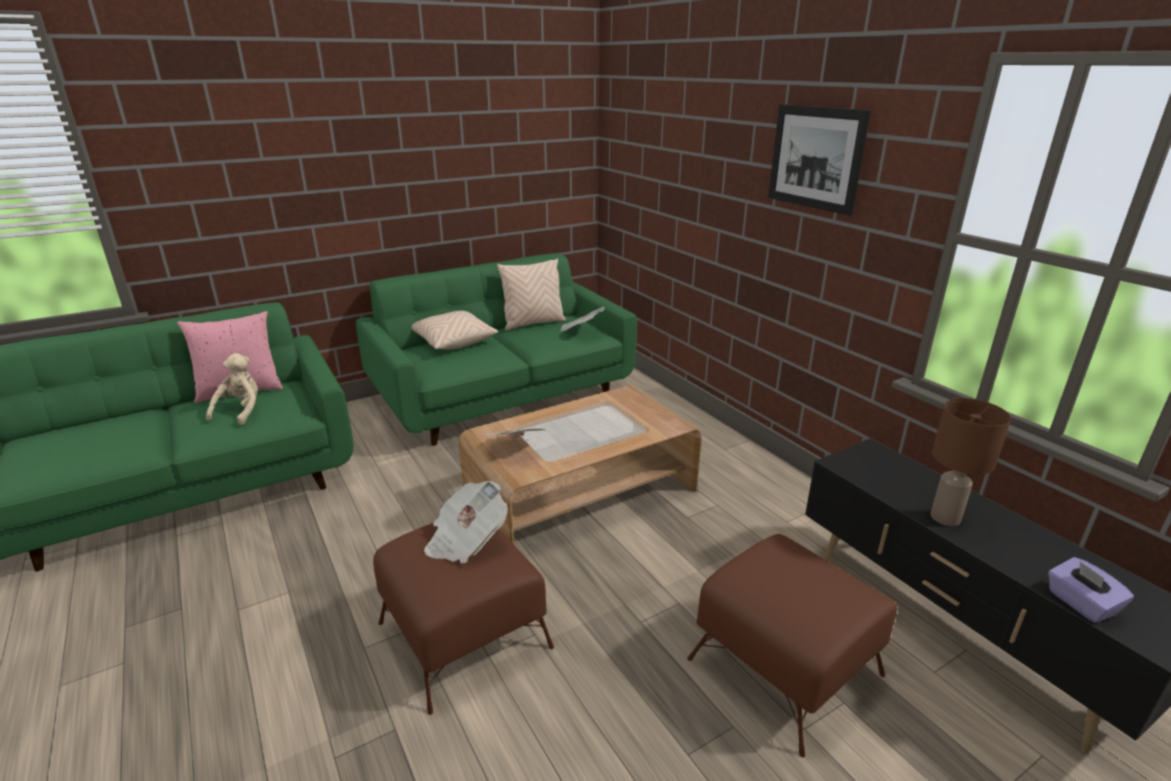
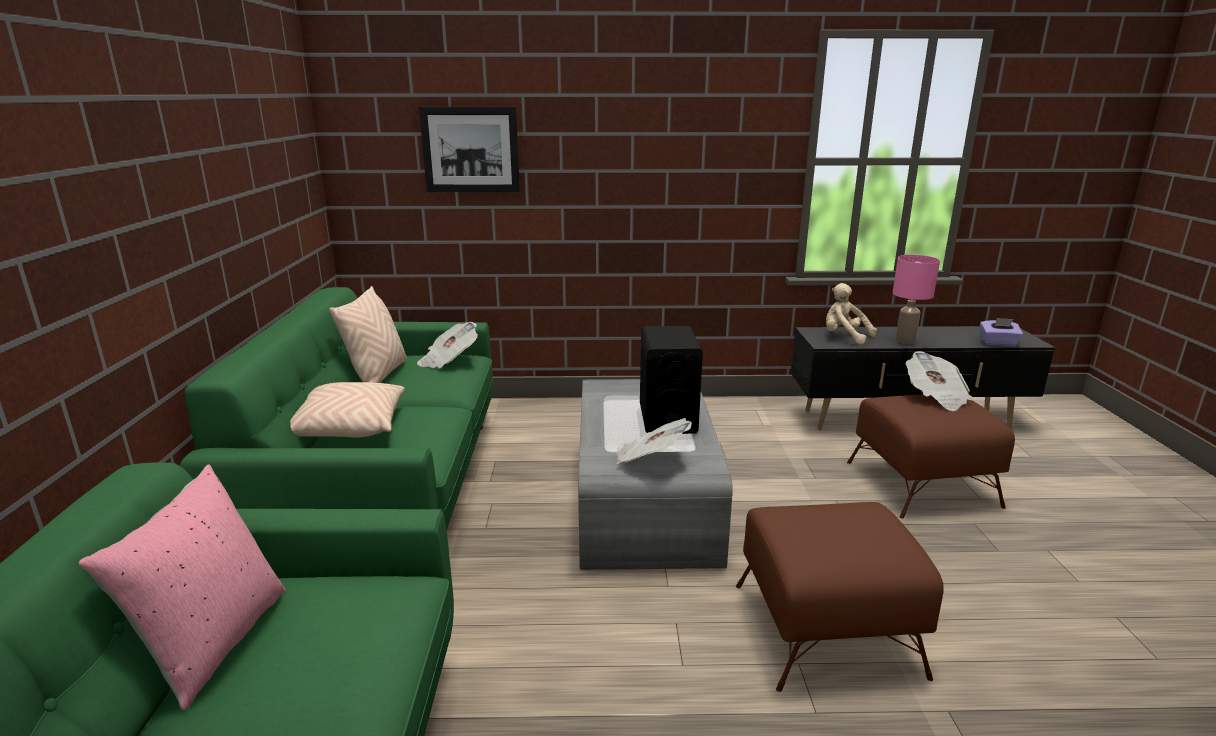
camera: 60 degrees left, 5 degrees down
beige plush toy [206,353,258,425] -> beige plush toy moved to [826,283,877,344]
newspaper [424,481,508,564] -> newspaper moved to [906,351,973,411]
brown coffee table [459,385,702,544] -> grey coffee table [578,379,733,570]
picture [768,104,871,215] -> picture moved to [419,107,520,192]
brown table lamp [931,398,1011,526] -> pink table lamp [893,255,940,344]
none -> black speaker [640,326,703,434]

